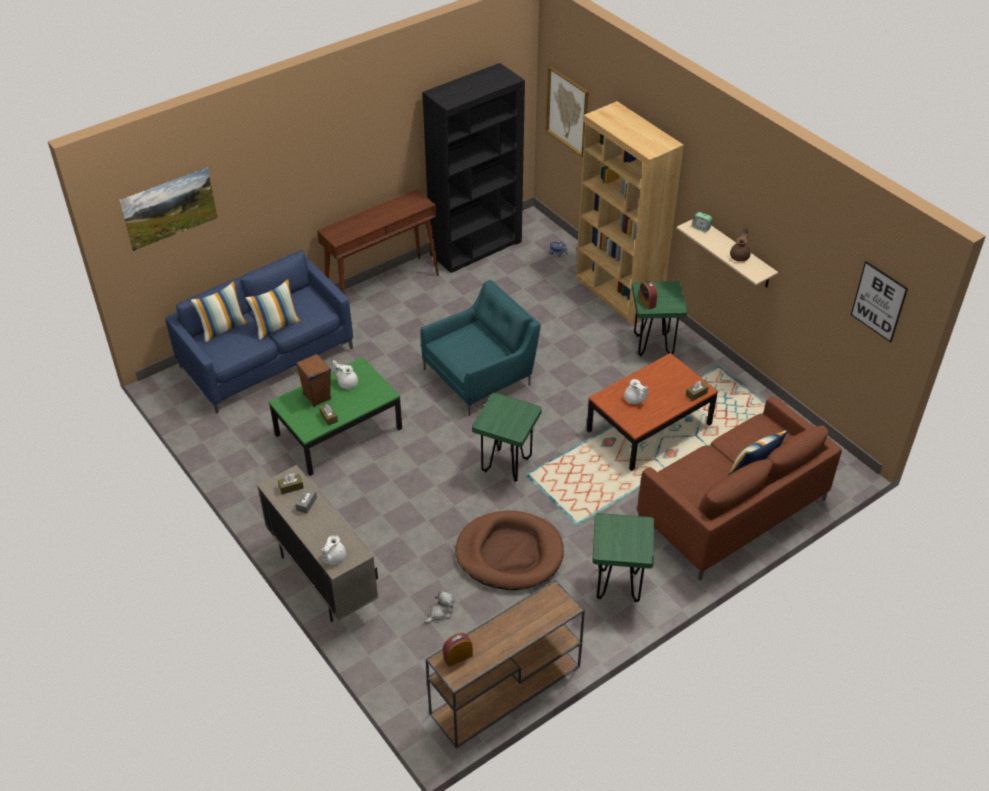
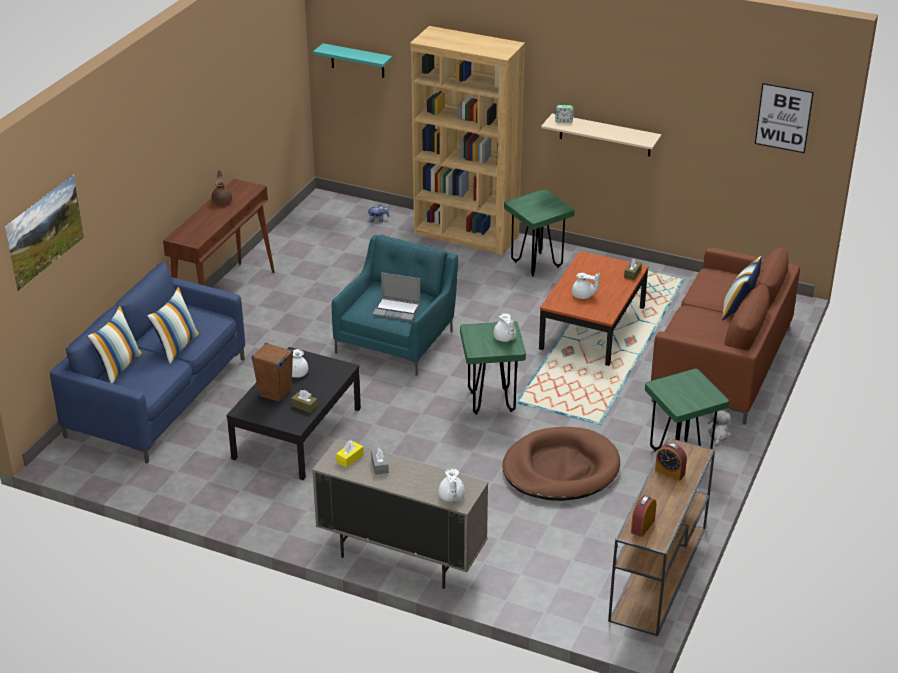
camera: 30 degrees left, 10 degrees down
green coffee table [269,357,402,476] -> black coffee table [226,347,361,480]
brown tissue box [278,473,303,494] -> yellow tissue box [336,440,363,468]
black bookcase [422,63,525,273] -> none
plush toy [424,590,454,624] -> plush toy moved to [708,410,731,447]
picture [546,67,589,157] -> turquoise shelf [313,43,392,78]
alarm clock [639,280,657,310] -> alarm clock moved to [655,442,687,481]
brown teapot [730,227,750,262] -> brown teapot moved to [212,170,232,205]
none -> laptop [373,272,421,322]
none -> white teapot [493,313,516,342]

